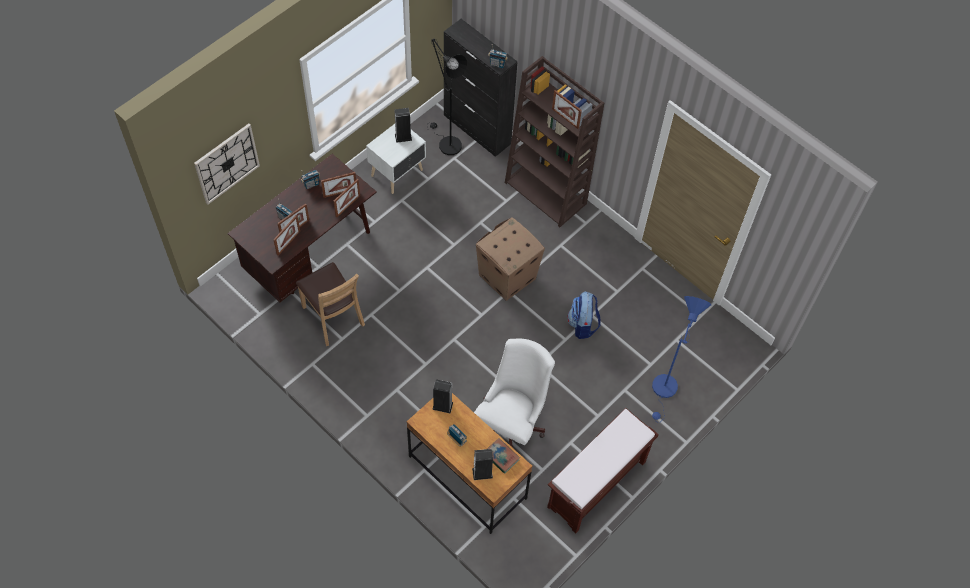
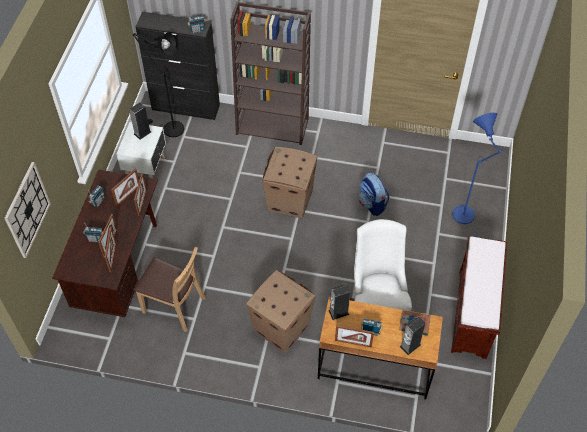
camera: 30 degrees left, 5 degrees down
picture frame [552,90,582,129] -> picture frame moved to [335,325,374,348]
none -> cardboard box [246,270,315,354]

